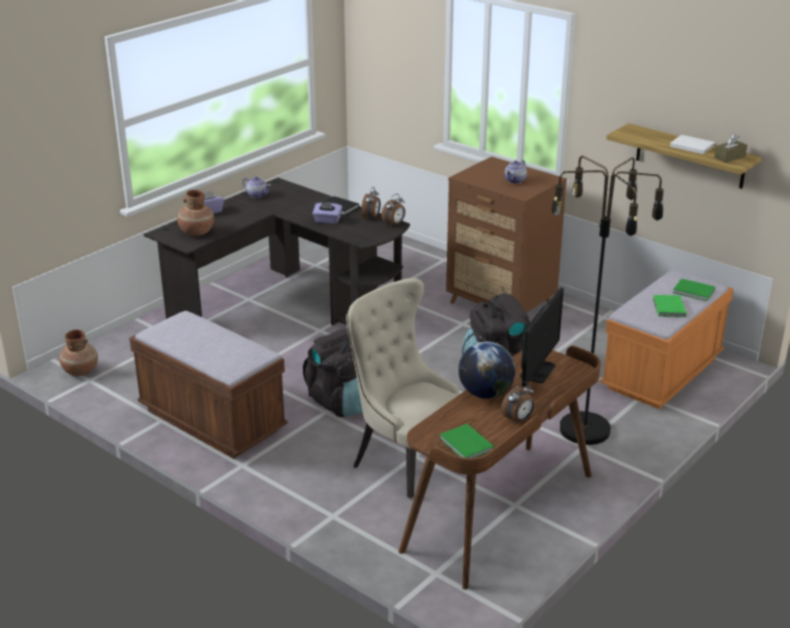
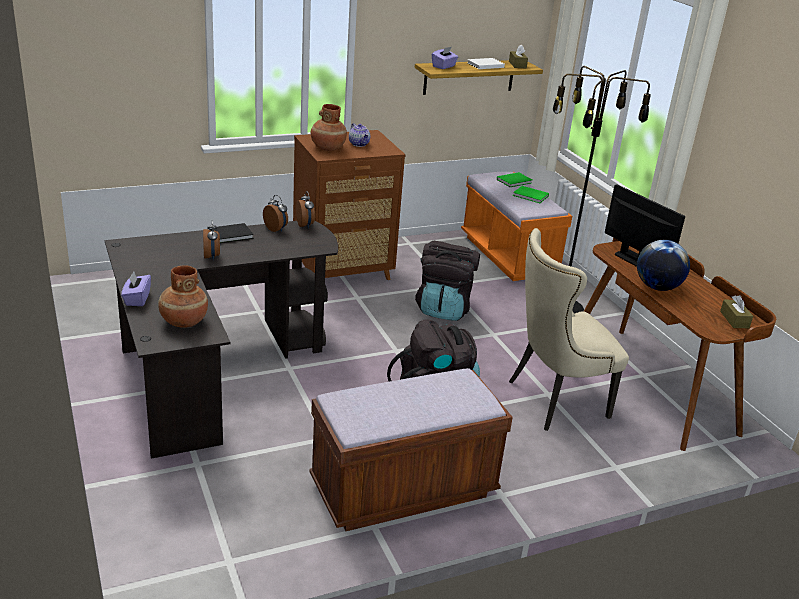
camera: 65 degrees left, 0 degrees up
brown vase [59,330,98,376] -> brown vase moved to [311,104,347,151]
teapot [242,177,270,198] -> none
purple tissue box [312,202,342,224] -> purple tissue box moved to [432,47,458,69]
green book [439,424,494,458] -> brown tissue box [720,295,753,328]
alarm clock [501,382,534,424] -> alarm clock moved to [203,221,220,260]

